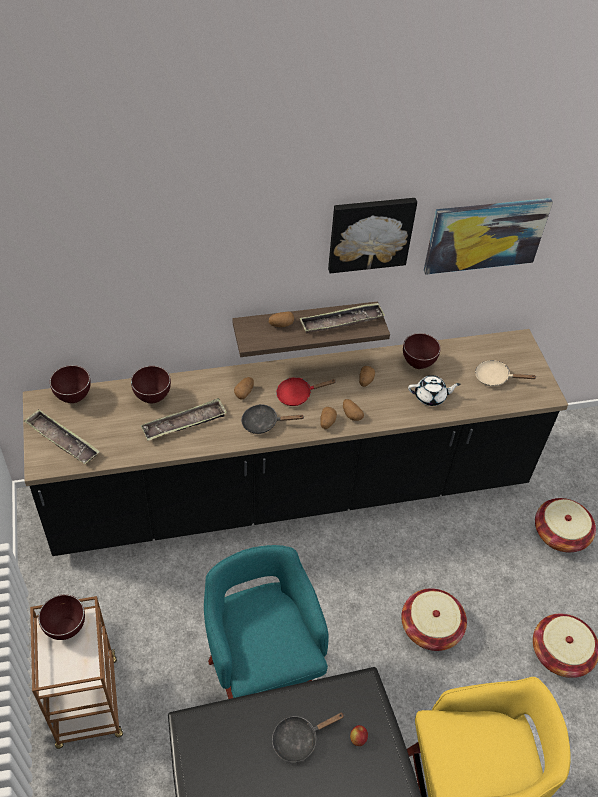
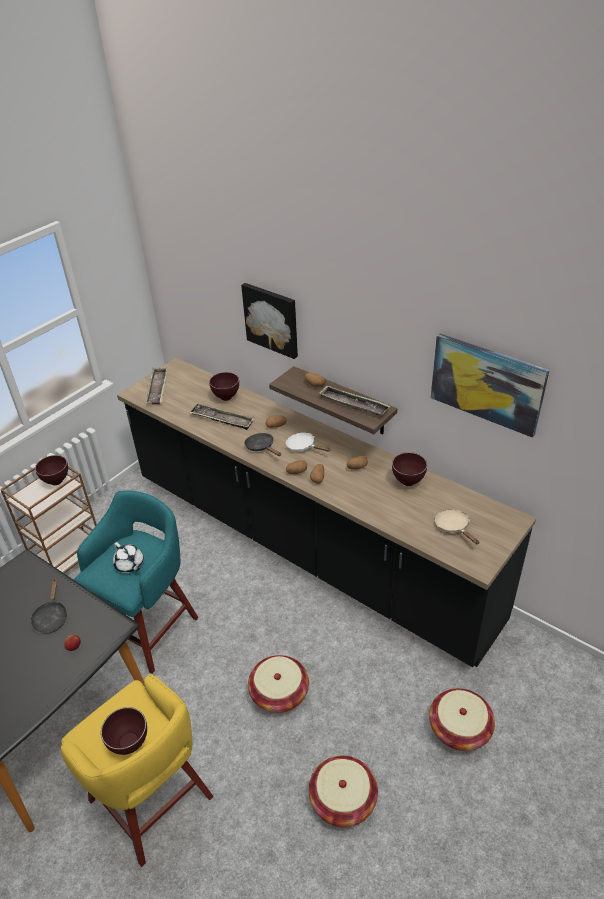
camera: 55 degrees right, 10 degrees down
brown bowl [50,365,91,403] -> brown bowl moved to [101,707,147,755]
black frying pan [272,713,344,762] -> black frying pan turned 120 degrees counterclockwise [30,579,68,634]
red frying pan [276,377,336,406] -> white frying pan [286,433,331,452]
picture [328,198,417,273] -> picture moved to [241,283,298,359]
white teapot [408,375,461,406] -> white teapot moved to [113,542,144,573]

